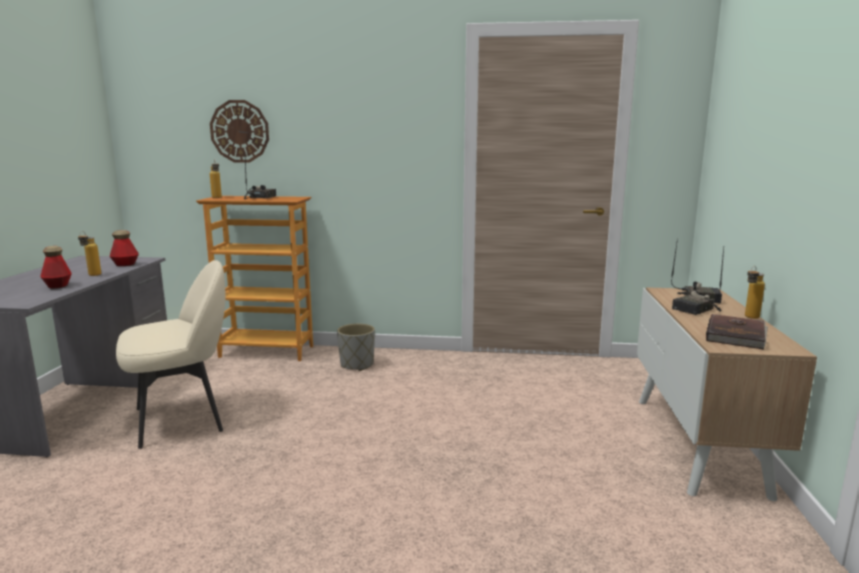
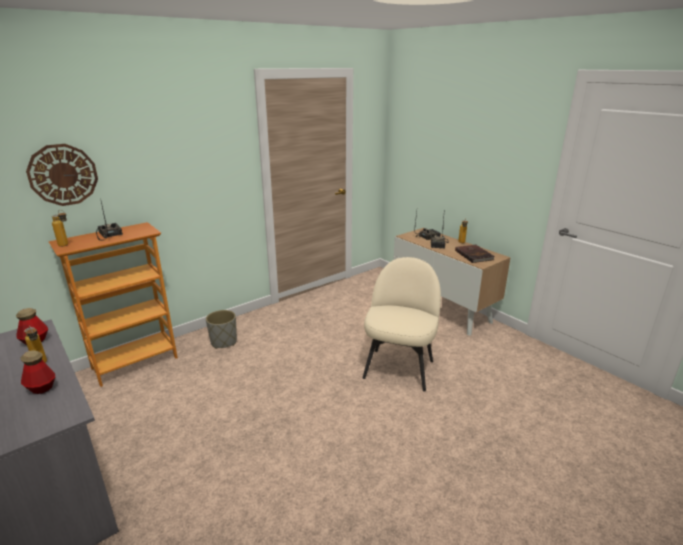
camera: 45 degrees left, 10 degrees up
beige chair [116,260,226,449] -> beige chair moved to [363,257,441,391]

